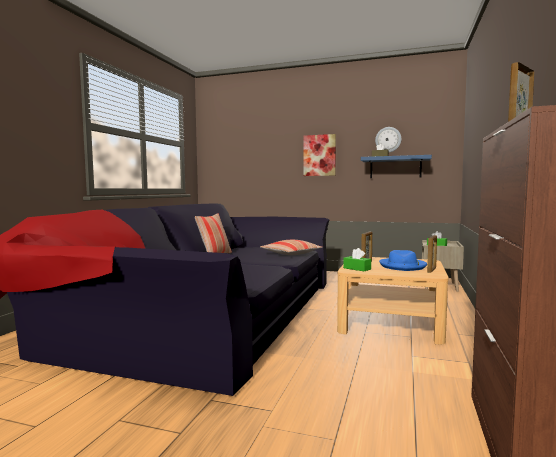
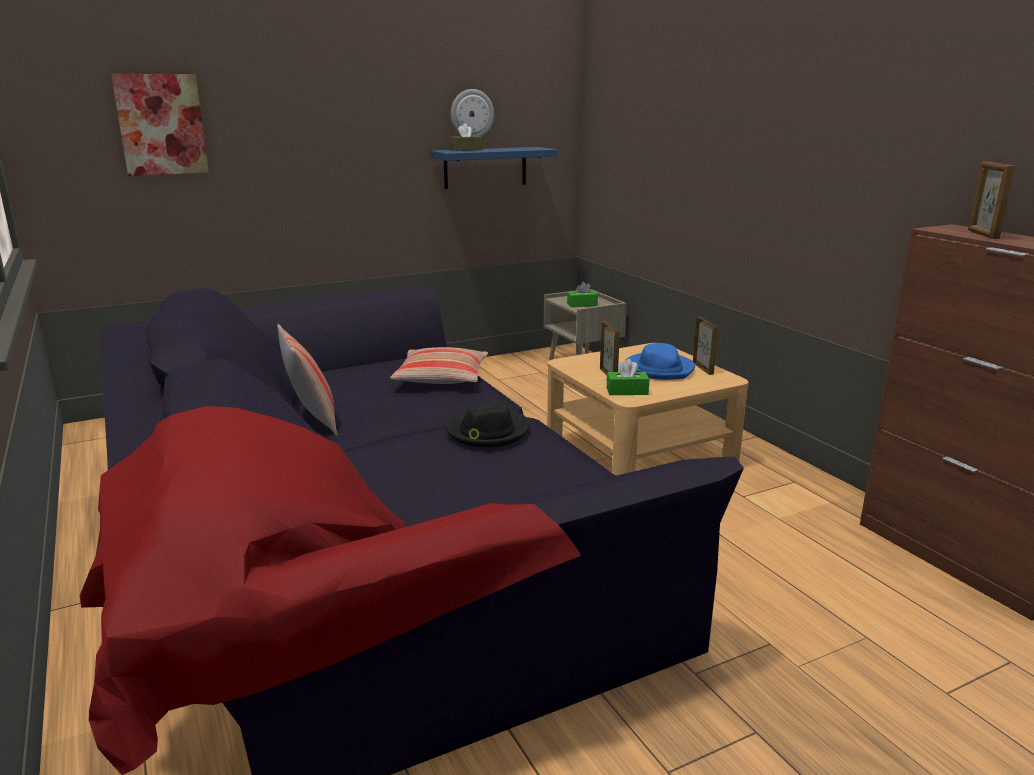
camera: 45 degrees left, 15 degrees up
picture [303,134,336,176] -> picture moved to [111,74,209,176]
none -> black hat [445,400,529,447]

